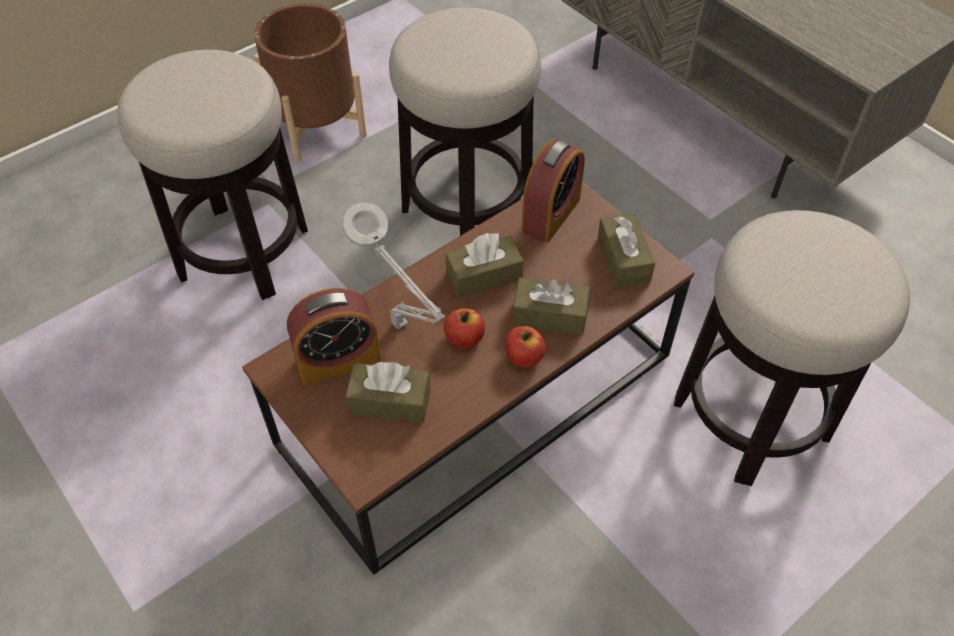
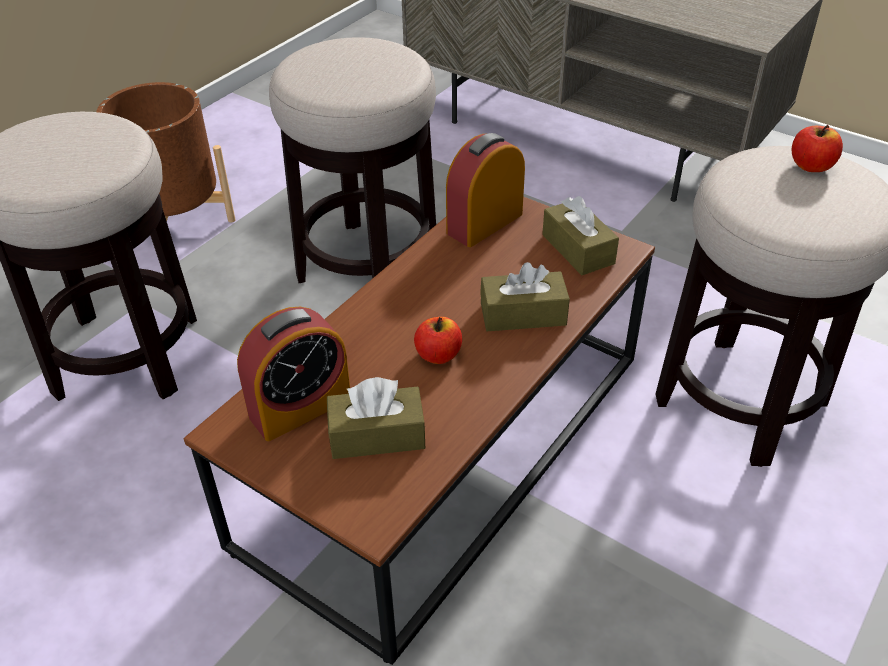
camera: 15 degrees left, 10 degrees down
grey table lamp [342,203,445,330] -> none
brown tissue box [445,233,524,298] -> none
apple [505,326,545,367] -> apple moved to [792,125,843,172]
alarm clock [521,140,585,243] -> alarm clock turned 150 degrees counterclockwise [446,133,525,247]

